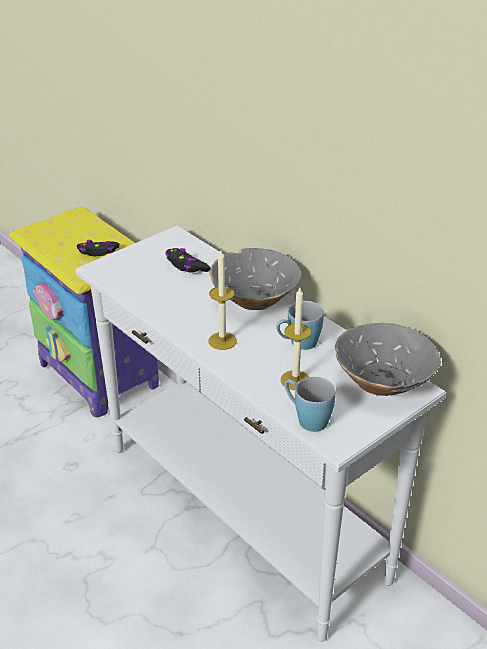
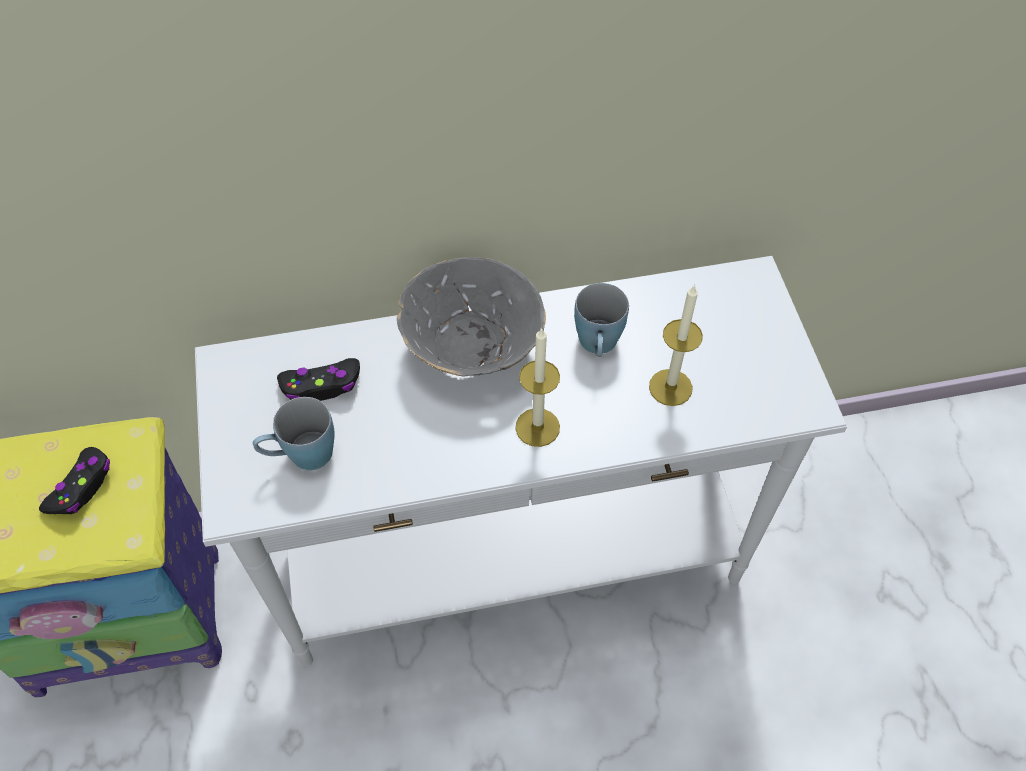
camera: 60 degrees left, 20 degrees up
blue mug [285,377,336,432] -> blue mug moved to [253,397,334,470]
grey bowl [335,323,441,396] -> none

